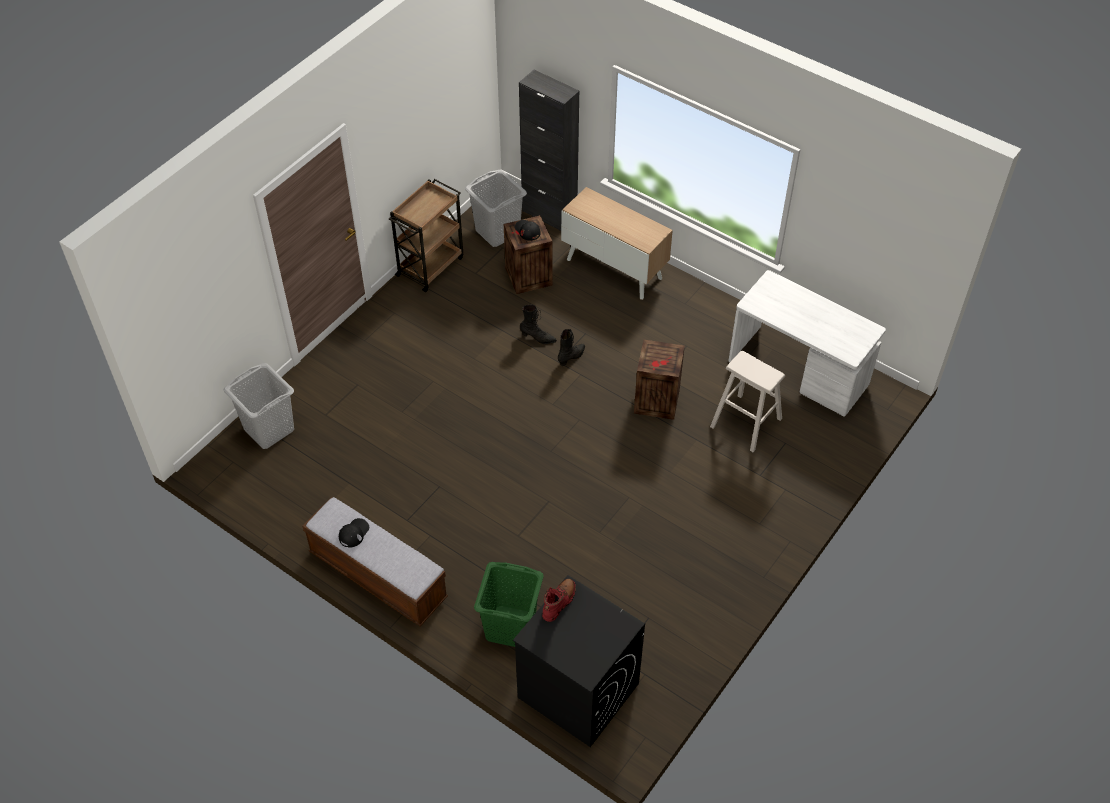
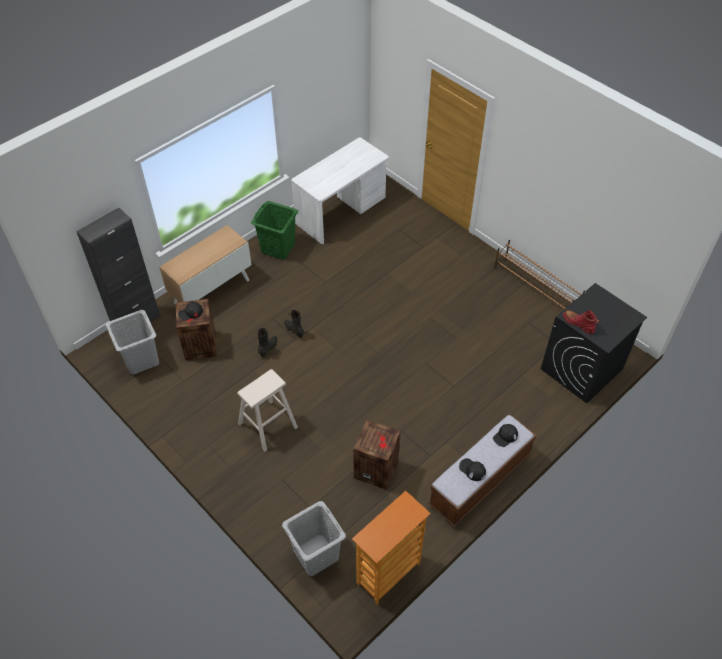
camera: 80 degrees left, 0 degrees up
brown cart [389,179,463,292] -> none
green laundry basket [474,562,544,647] -> green laundry basket moved to [251,201,298,260]
crate [634,340,685,420] -> crate moved to [353,420,401,490]
beige stool [710,351,785,452] -> beige stool moved to [237,369,298,452]
none -> bookcase [352,491,430,605]
none -> black cap [493,424,518,447]
none -> brown shoe rack [494,240,585,309]

